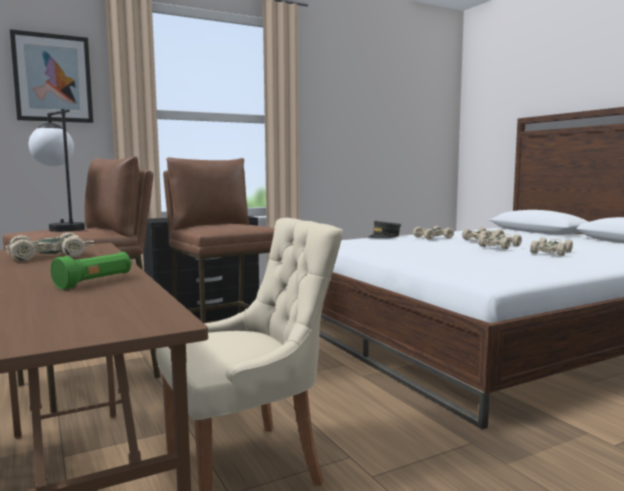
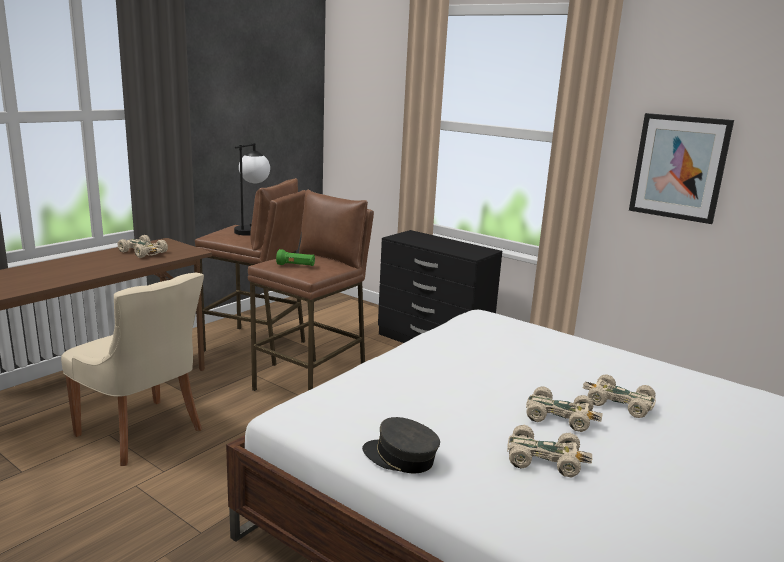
camera: 65 degrees right, 10 degrees up
picture [10,29,93,123] -> picture moved to [629,113,734,224]
green flashlight [51,252,132,290] -> green flashlight moved to [276,249,315,266]
grey cap [368,221,401,238] -> grey cap moved to [362,417,440,473]
beige toy car [413,226,454,240] -> none

